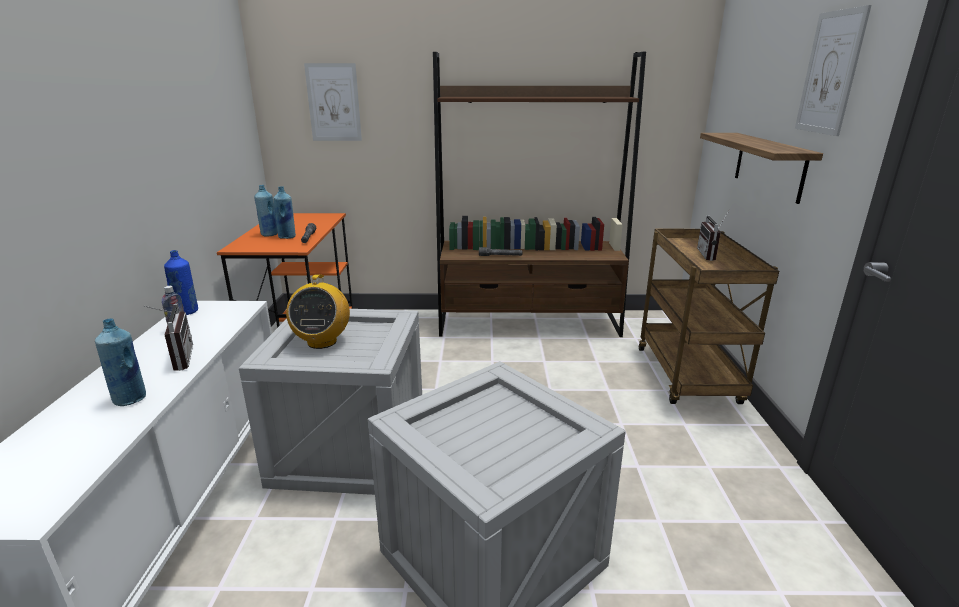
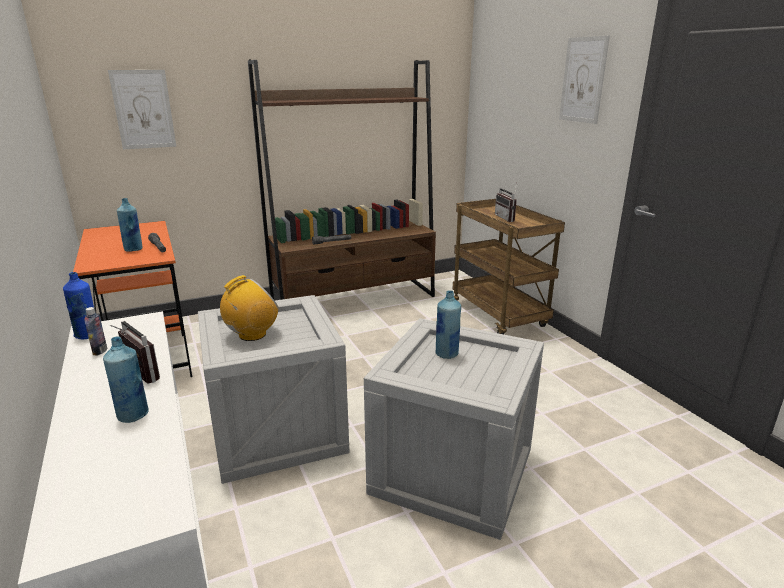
camera: 25 degrees left, 0 degrees up
blue bottle [254,185,278,237] -> blue bottle moved to [435,290,461,359]
radio [286,274,350,349] -> radio turned 105 degrees counterclockwise [220,275,279,341]
shelf [700,133,823,204] -> none

